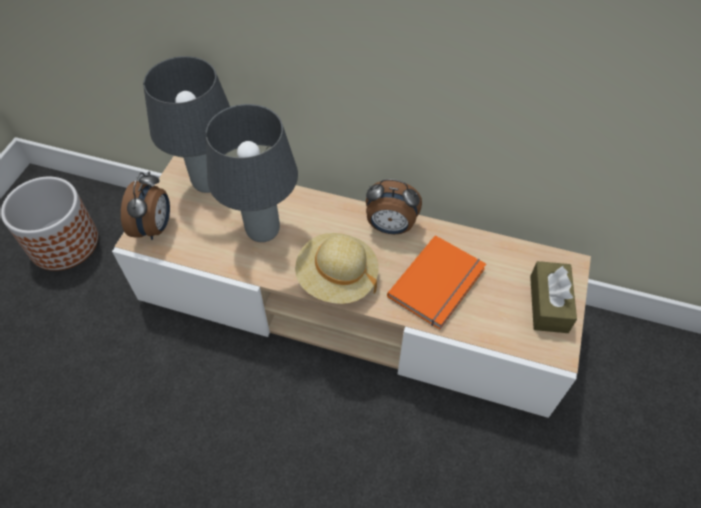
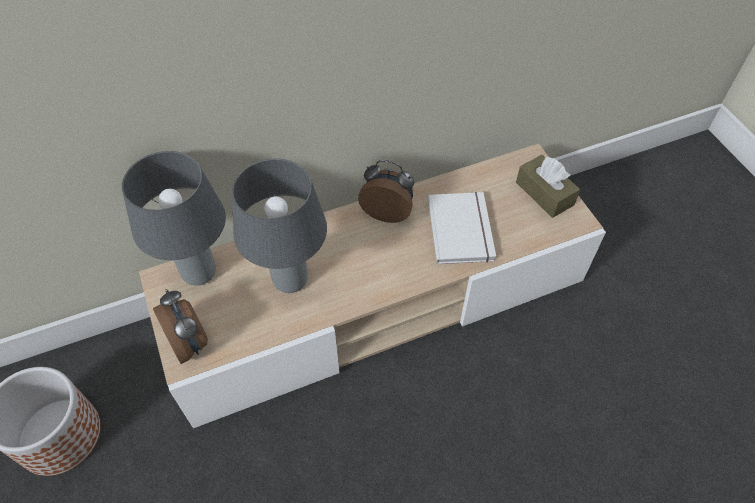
camera: 40 degrees left, 0 degrees up
beige hat [295,233,379,304] -> none
alarm clock [366,179,422,234] -> alarm clock turned 135 degrees counterclockwise [358,160,414,223]
orange book [387,235,486,329] -> white book [428,192,496,264]

